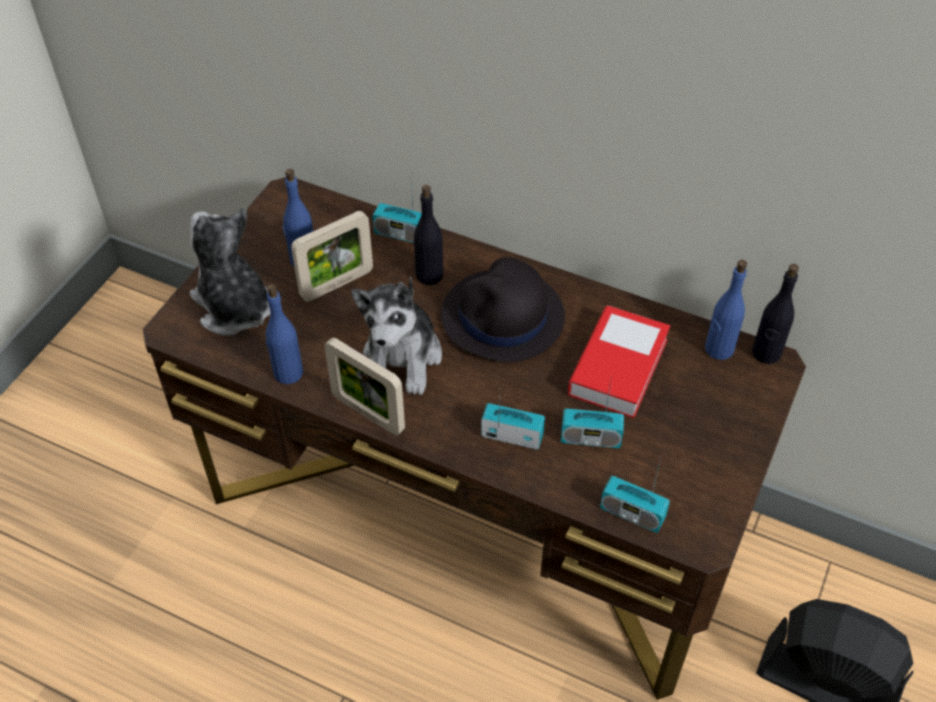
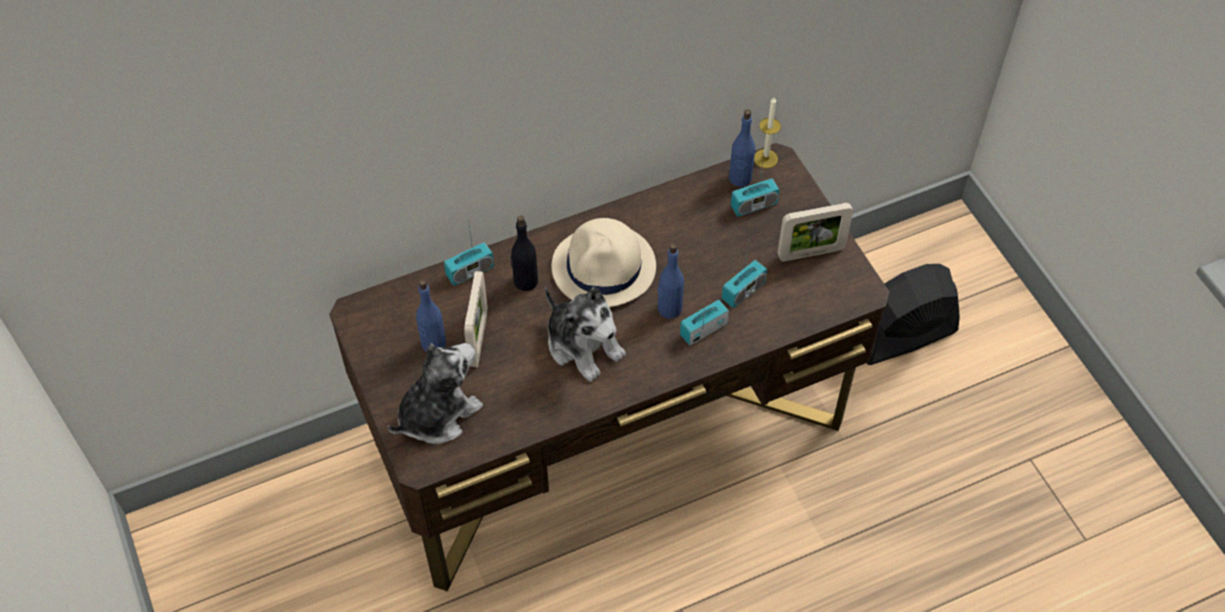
camera: 50 degrees left, 5 degrees up
plush toy [190,208,271,336] -> plush toy turned 135 degrees clockwise [388,343,483,444]
blue bottle [266,284,303,384] -> blue bottle moved to [658,243,684,319]
picture frame [324,338,405,436] -> picture frame moved to [777,203,853,262]
black hat [441,257,565,362] -> beige hat [552,218,656,307]
book [568,306,671,418] -> none
radio [600,457,670,533] -> radio moved to [731,155,780,217]
black bottle [752,264,799,364] -> candle [754,97,781,168]

